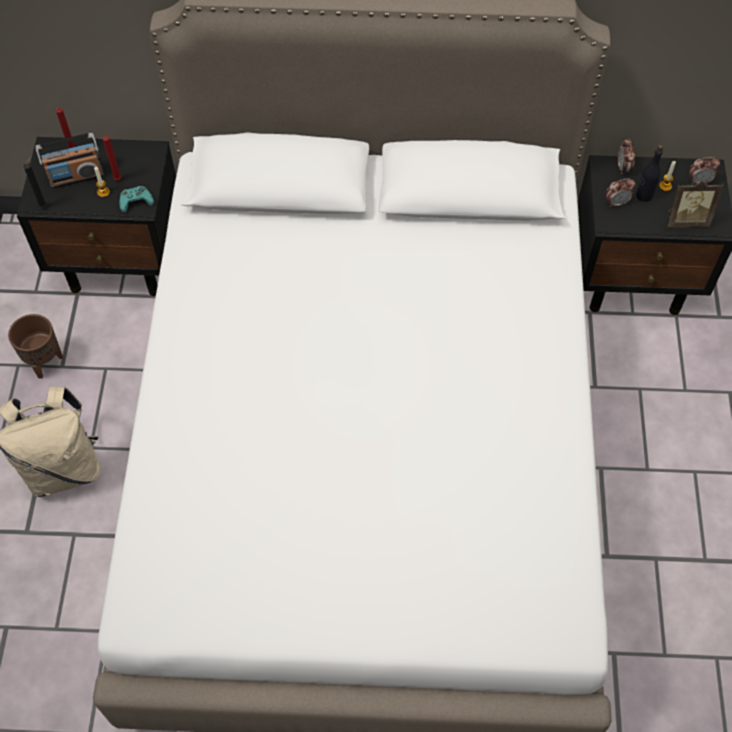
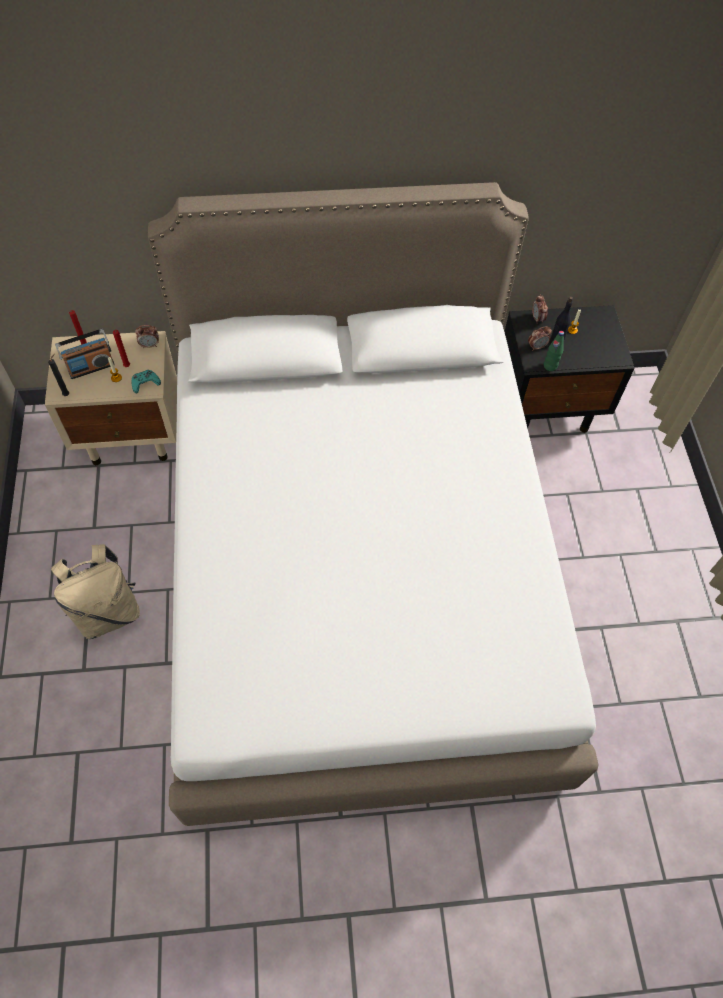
camera: 10 degrees left, 0 degrees up
brown planter [8,314,63,379] -> none
black nightstand [17,137,176,296] -> beige nightstand [45,331,177,465]
picture frame [667,181,723,227] -> none
alarm clock [689,157,720,184] -> alarm clock moved to [135,325,159,349]
none -> green bottle [544,331,564,371]

